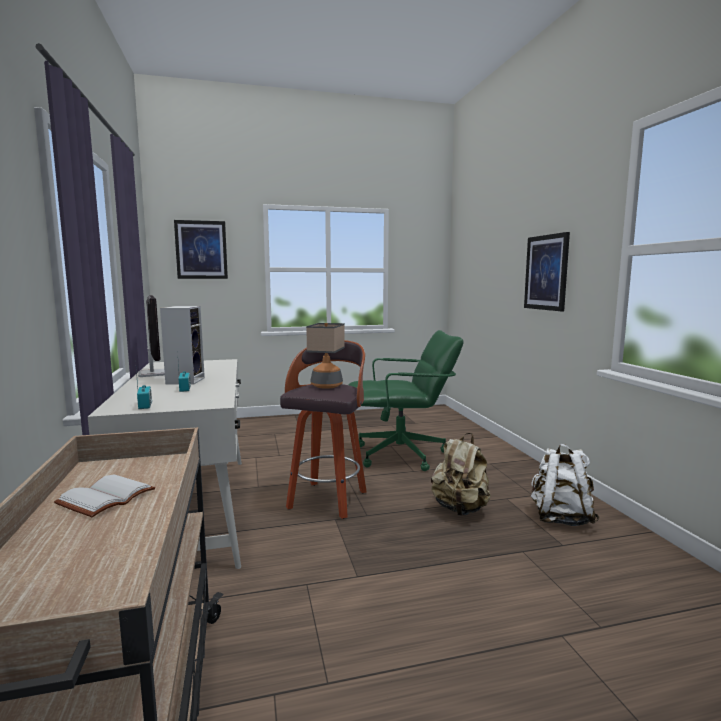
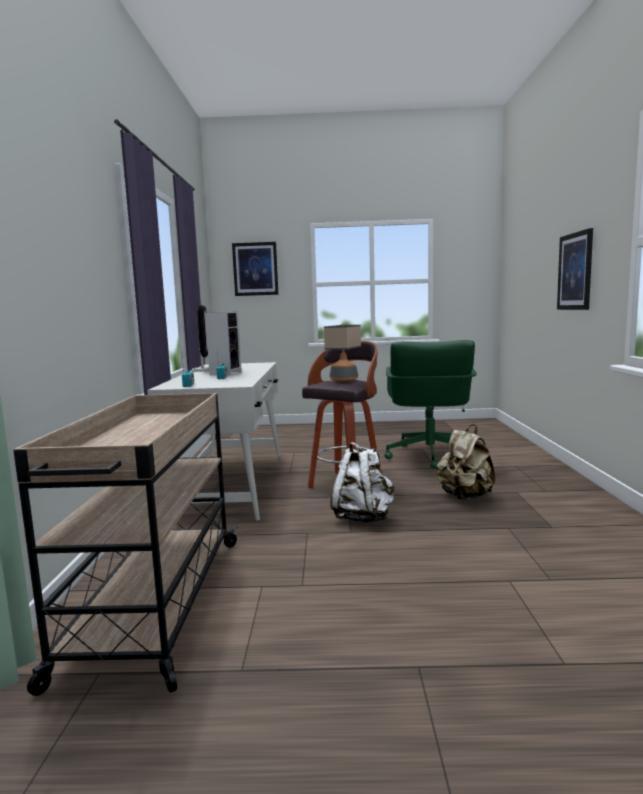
camera: 15 degrees right, 0 degrees up
white book [54,474,155,518] -> none
green office chair [349,330,463,471] -> green office chair turned 90 degrees clockwise [384,340,477,469]
white backpack [531,444,600,526] -> white backpack moved to [330,442,394,523]

